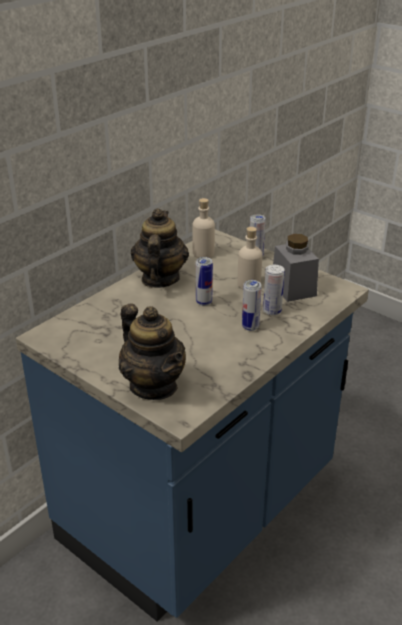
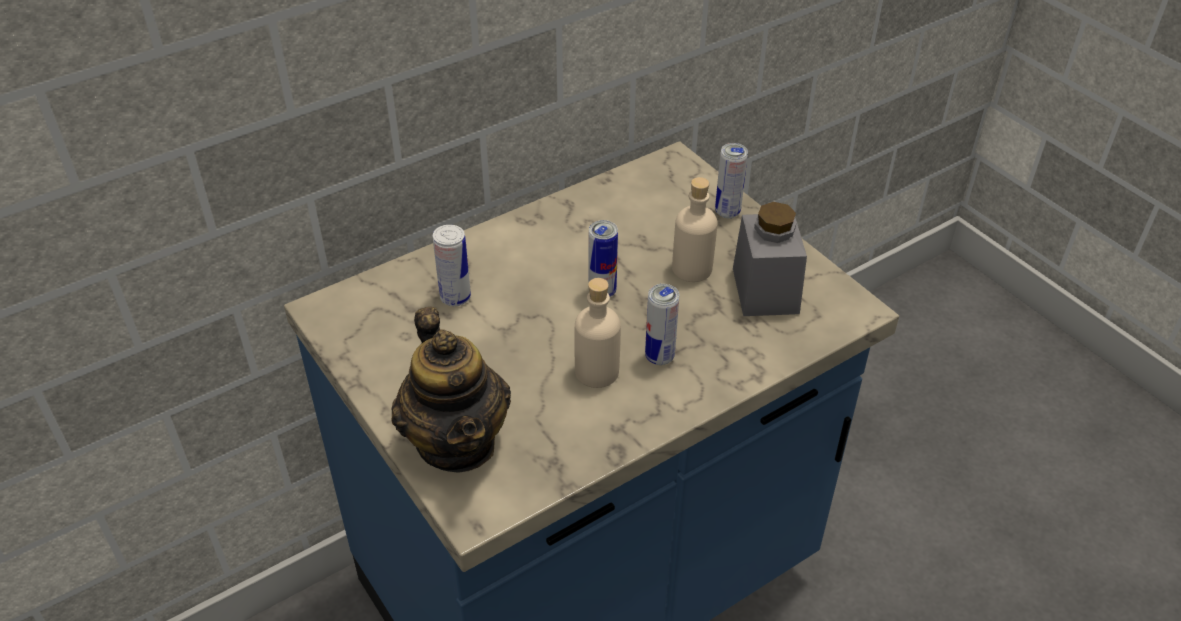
camera: 15 degrees right, 10 degrees up
teapot [131,208,189,288] -> none
beige bottle [192,198,215,258] -> beige bottle moved to [575,278,621,388]
can [263,265,285,315] -> can moved to [433,225,471,306]

